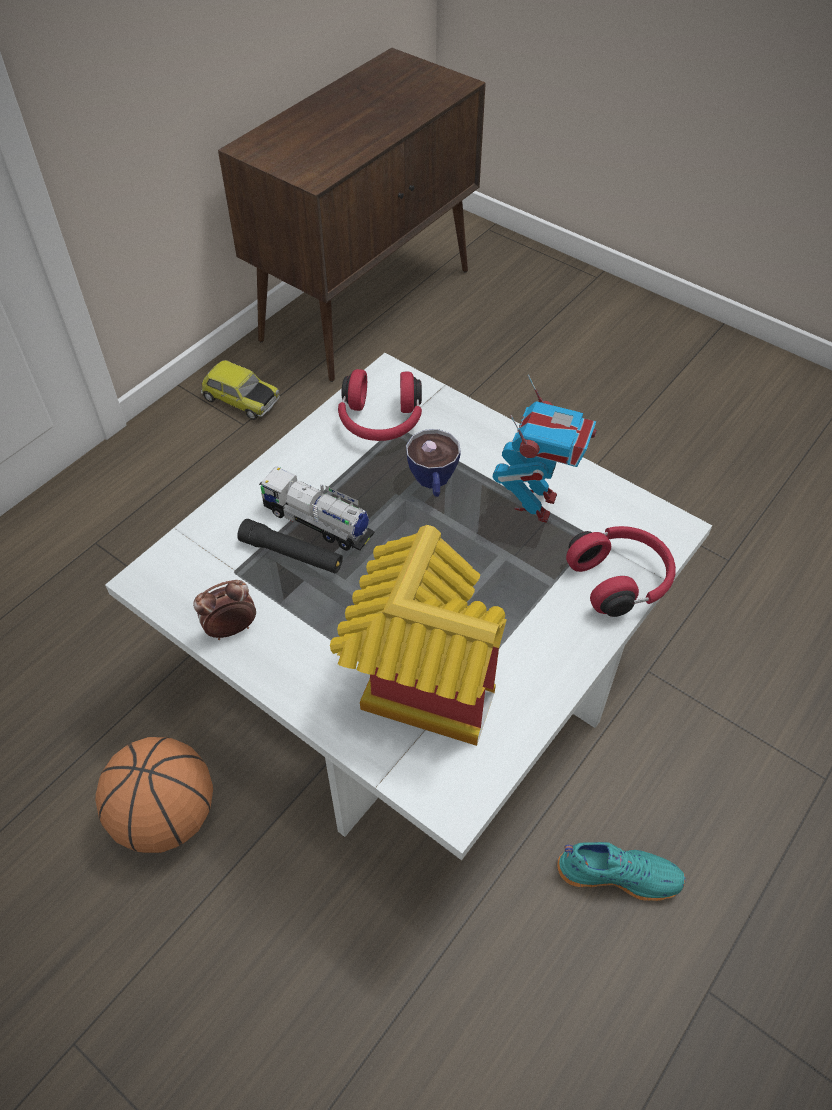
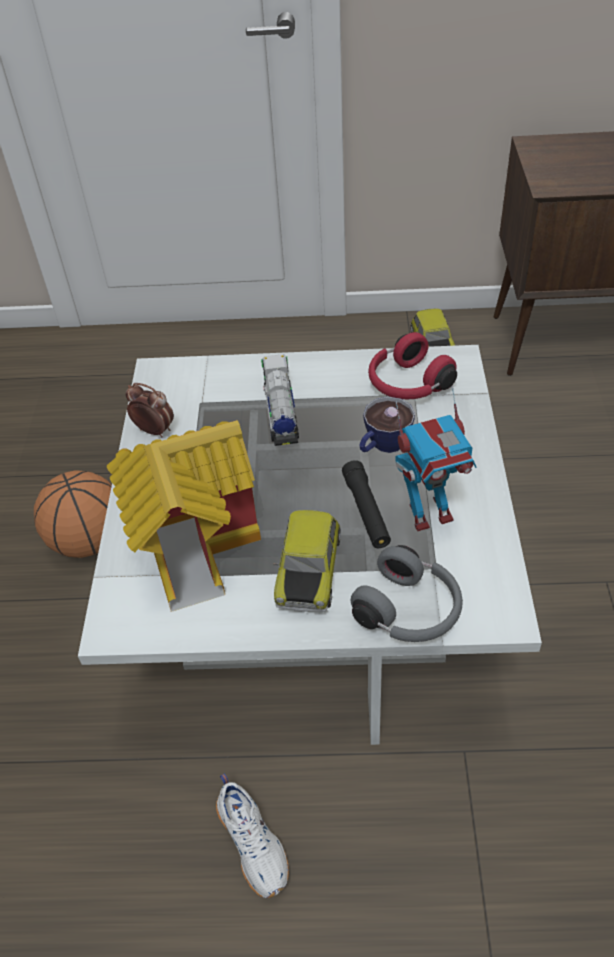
camera: 55 degrees right, 5 degrees down
black flashlight [237,519,343,573] -> black flashlight moved to [342,460,391,548]
turquoise shoe [557,842,686,901] -> white shoe [216,773,289,898]
red headphones [566,526,676,617] -> grey headphones [350,545,463,642]
none -> toy car [273,510,341,612]

